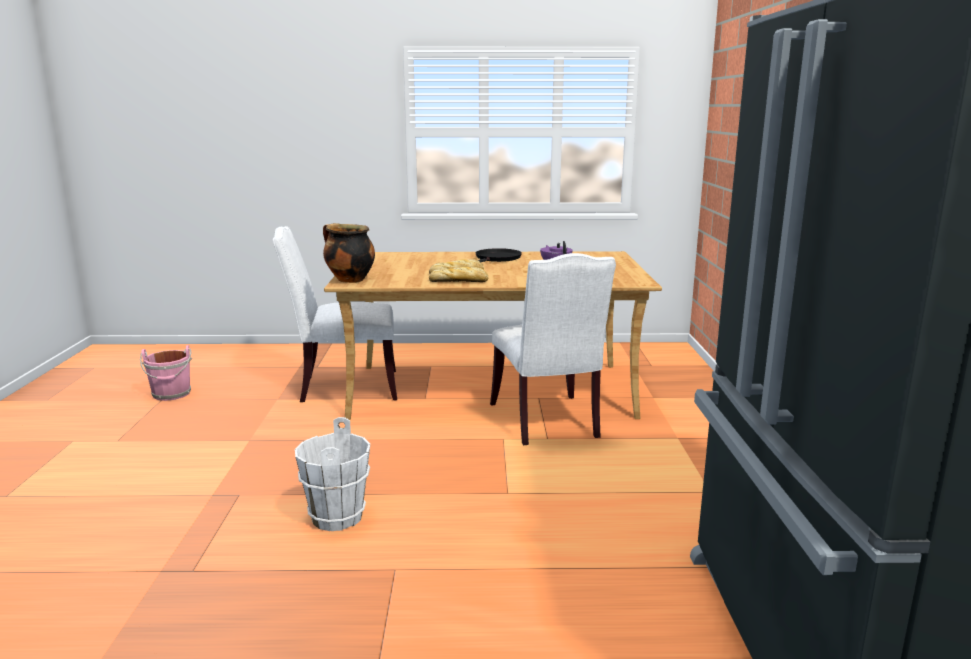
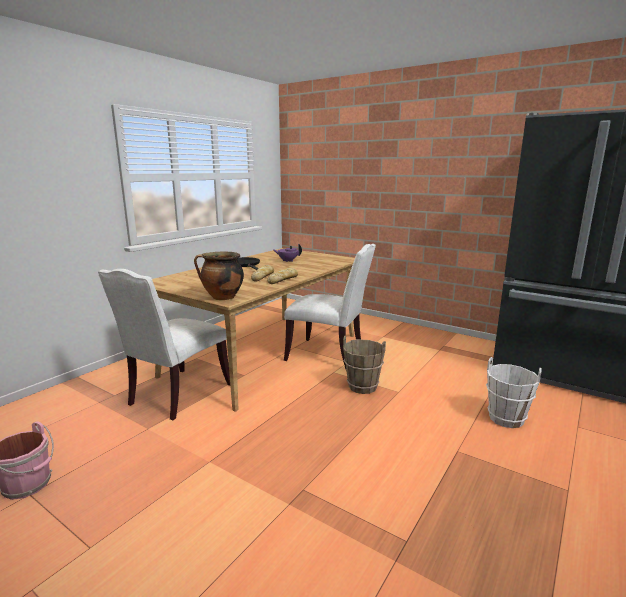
camera: 55 degrees left, 0 degrees up
white bucket [295,417,370,531] -> white bucket moved to [486,357,542,428]
none -> brown bucket [343,336,386,394]

